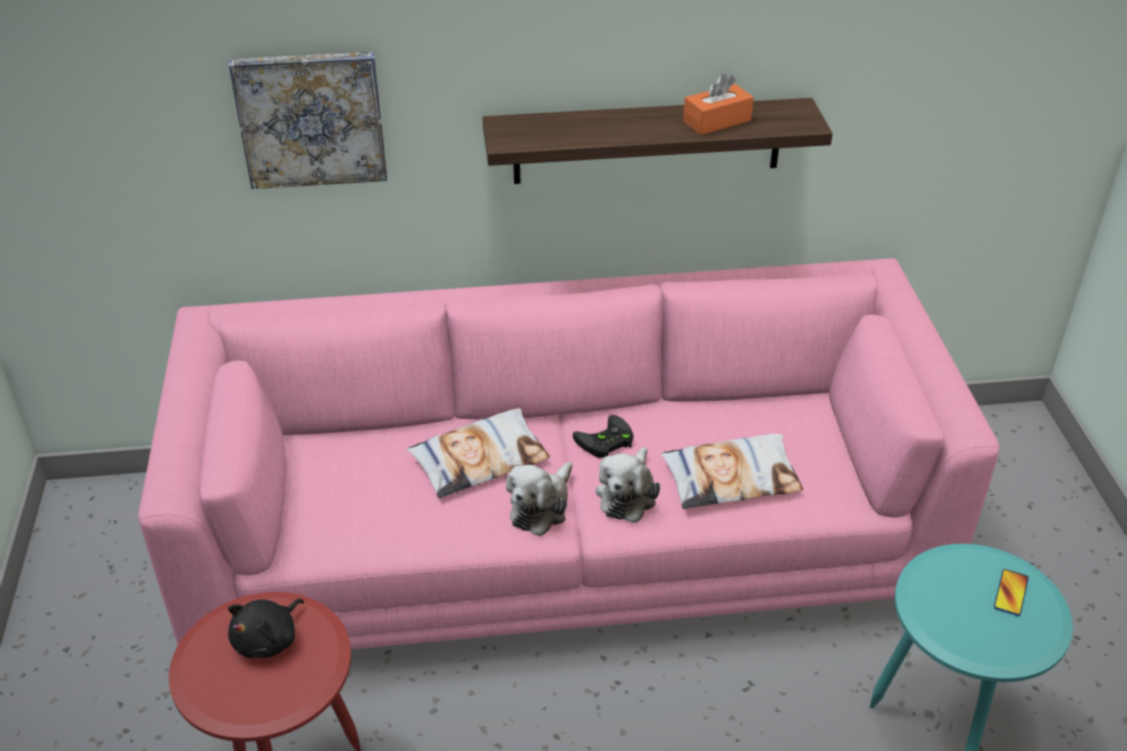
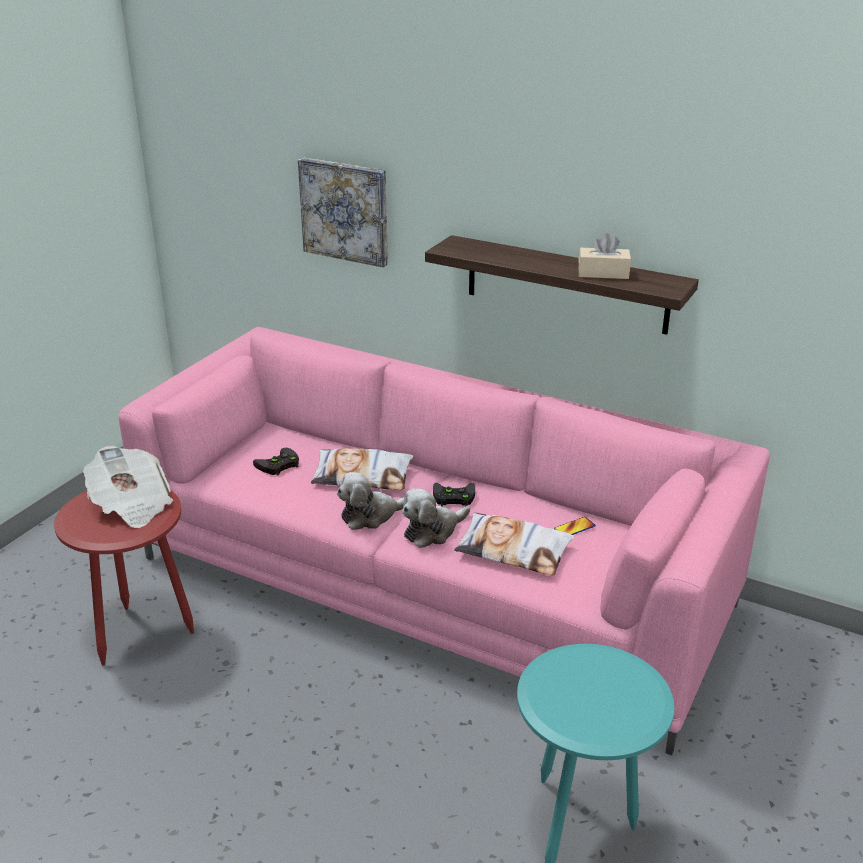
camera: 35 degrees right, 10 degrees down
black plush toy [228,599,304,658] -> newspaper [83,446,173,528]
orange tissue box [683,74,754,135] -> beige tissue box [579,233,631,279]
phone [994,569,1029,616] -> phone moved to [554,517,596,535]
none -> black game controller [253,448,299,476]

